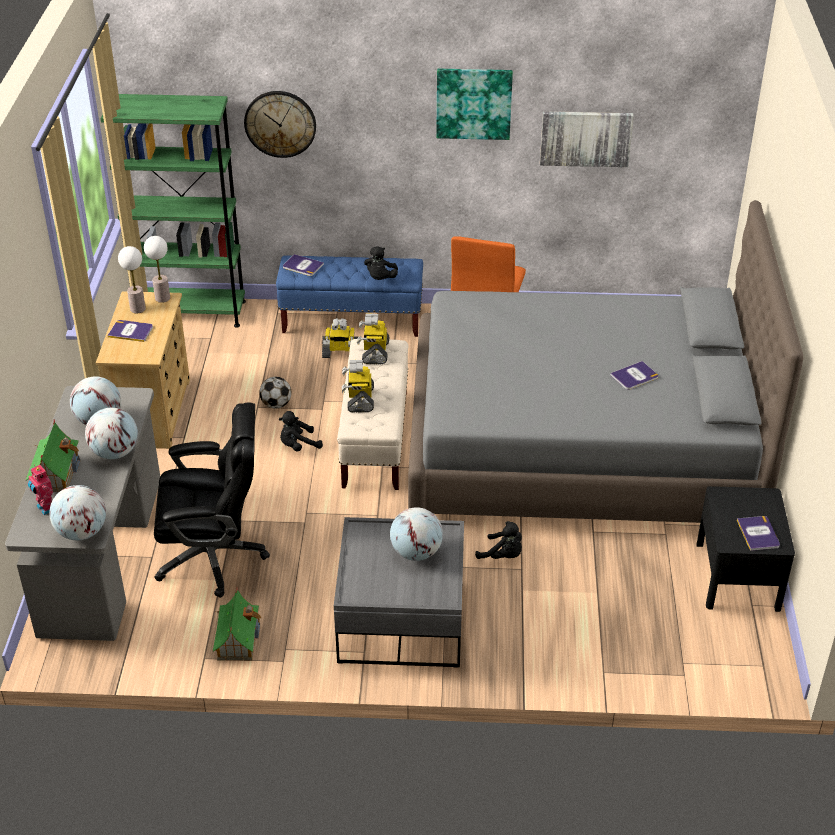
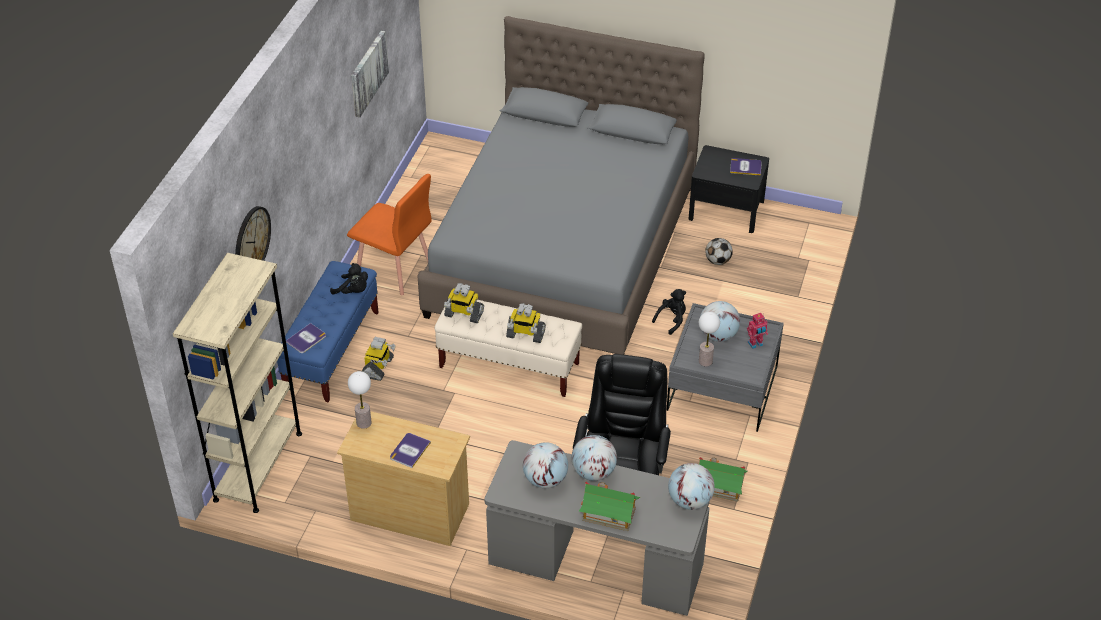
camera: 75 degrees left, 5 degrees up
toy robot [28,465,53,515] -> toy robot moved to [747,313,768,349]
green bookcase [100,94,246,328] -> beige bookcase [173,253,302,513]
table lamp [118,246,146,313] -> table lamp moved to [699,312,720,366]
football [259,377,291,408] -> football moved to [705,238,733,265]
black plush toy [279,411,323,451] -> none
picture [436,69,513,140] -> none
book [610,361,658,390] -> none

